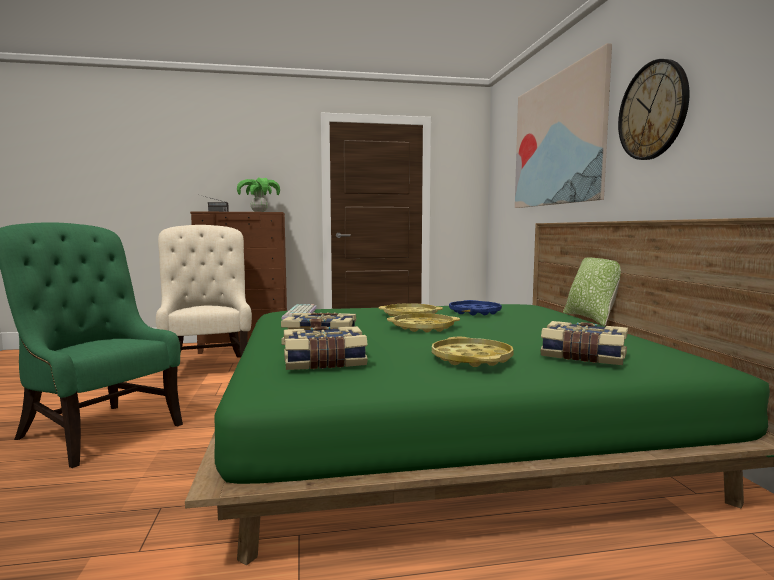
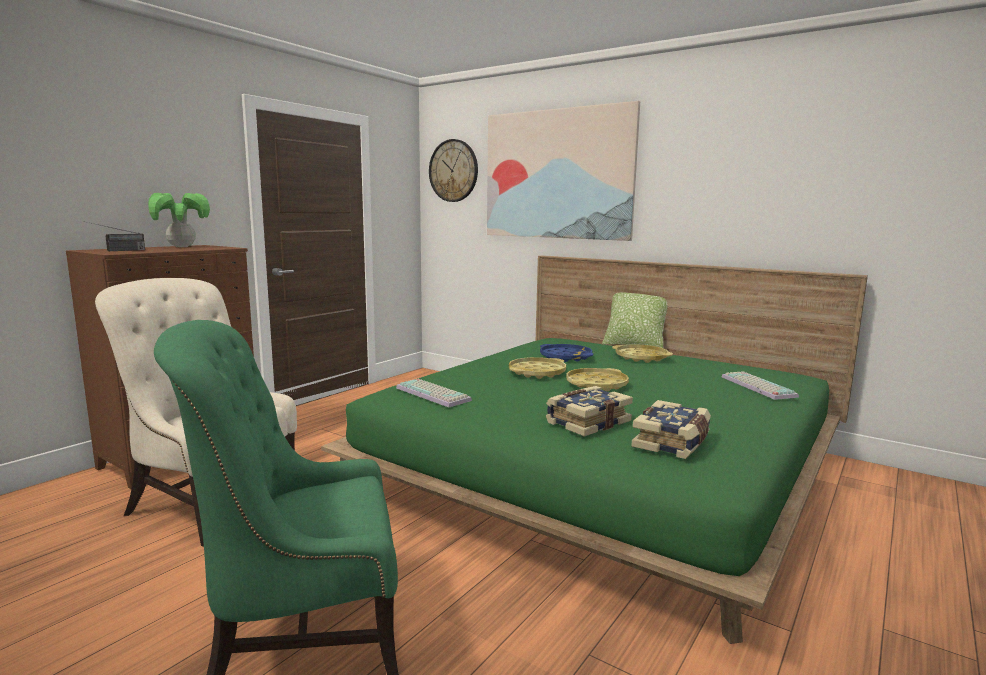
camera: 45 degrees left, 5 degrees up
yellow tray [432,337,514,367] -> yellow tray moved to [612,344,673,363]
book [540,321,628,365] -> keyboard [722,371,799,400]
wall clock [618,59,690,160] -> wall clock moved to [429,139,478,202]

